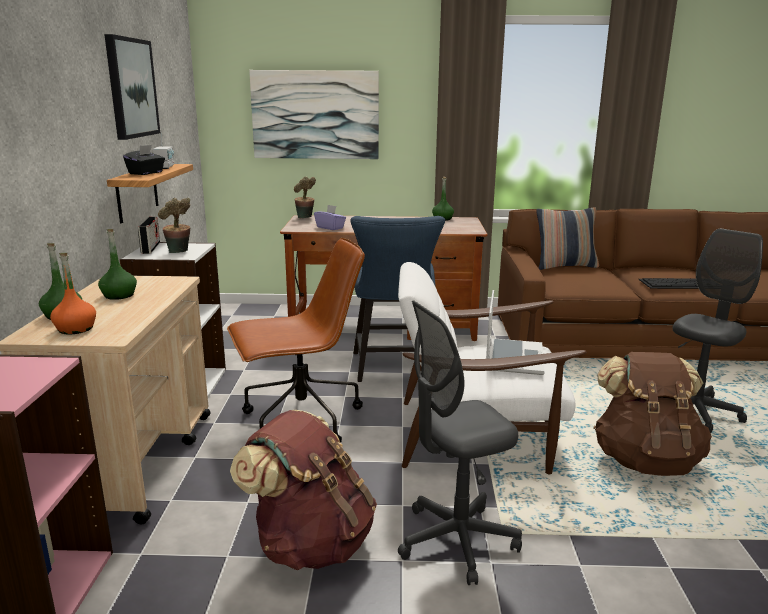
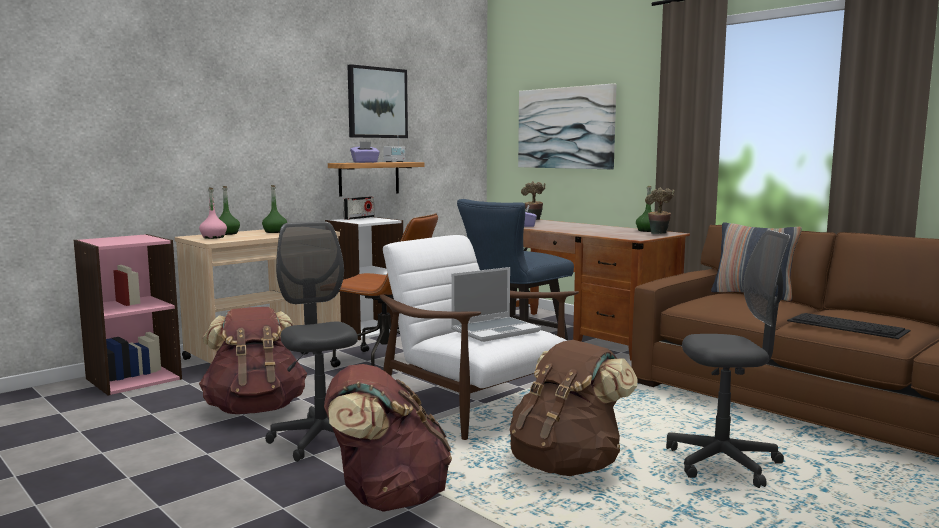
camera: 45 degrees right, 10 degrees down
orange bottle [50,253,96,335] -> pink bottle [199,187,227,239]
black tissue box [123,145,165,175] -> purple tissue box [350,142,380,163]
potted plant [158,198,190,253] -> potted plant moved to [645,188,675,234]
grey office chair [398,301,522,585] -> grey office chair turned 45 degrees clockwise [265,221,358,462]
none -> brown backpack [324,364,452,512]

